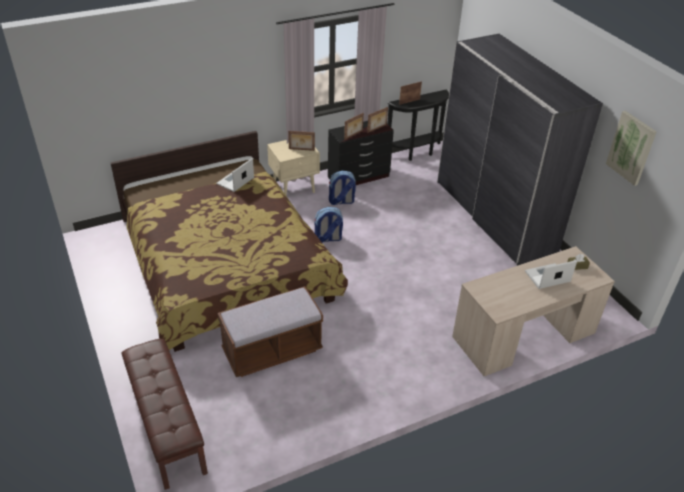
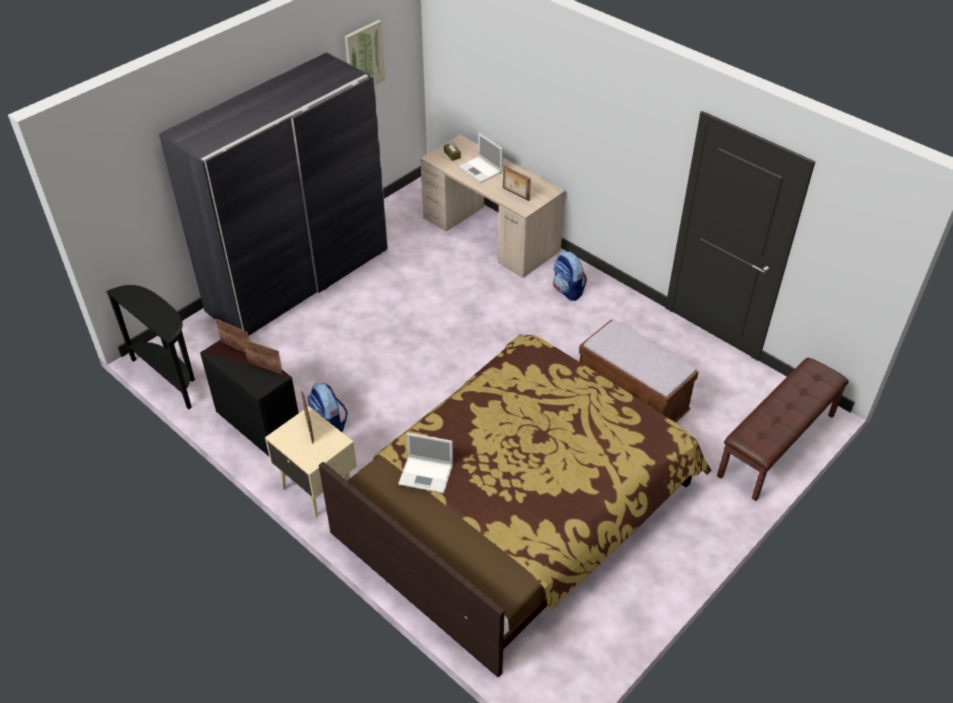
camera: 110 degrees left, 5 degrees up
backpack [314,207,343,243] -> backpack moved to [553,251,587,301]
picture frame [399,81,422,105] -> picture frame moved to [503,165,531,201]

